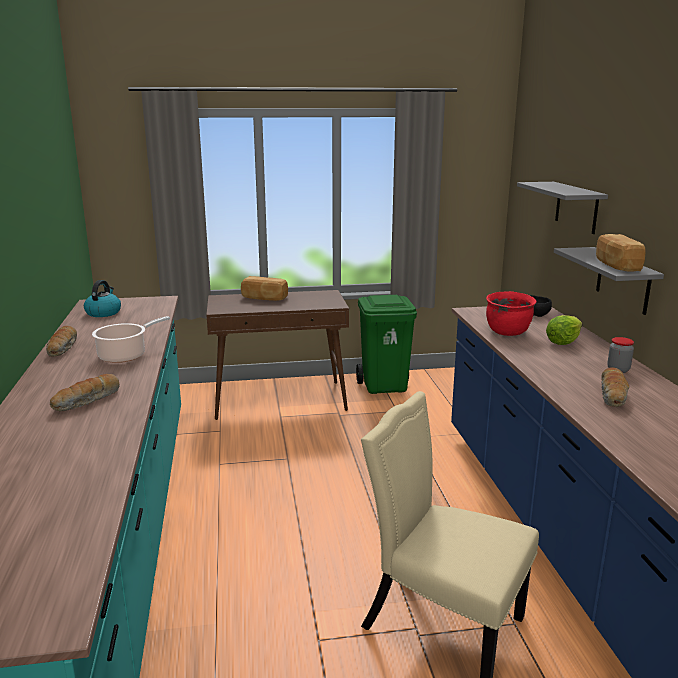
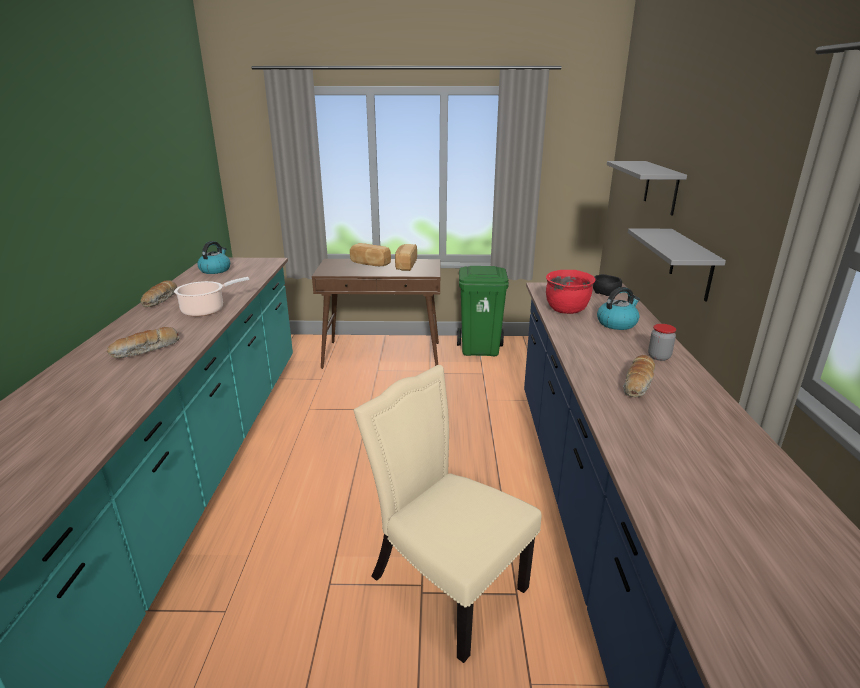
camera: 10 degrees right, 5 degrees up
lettuce [546,315,582,345] -> kettle [597,287,640,330]
bread [596,234,645,272] -> bread moved to [395,244,417,271]

